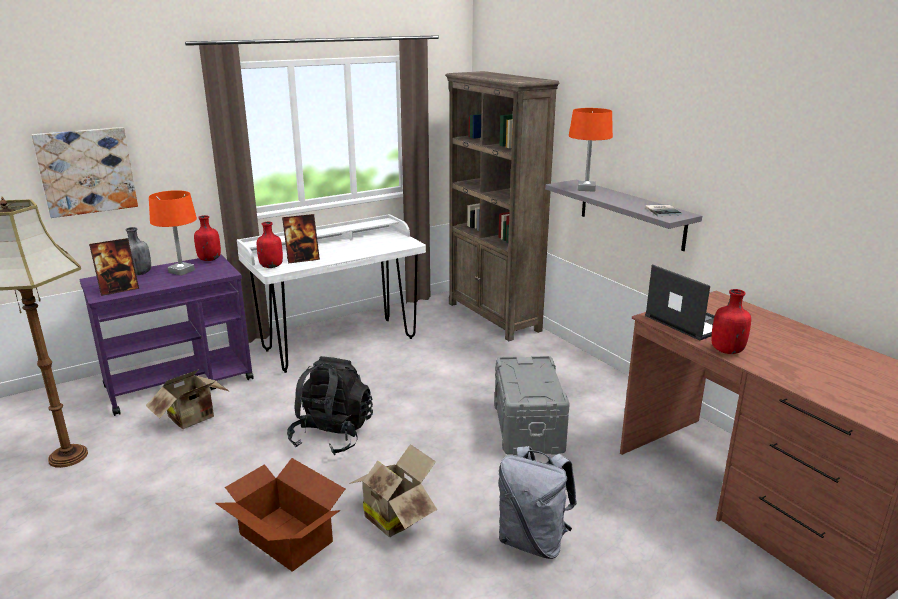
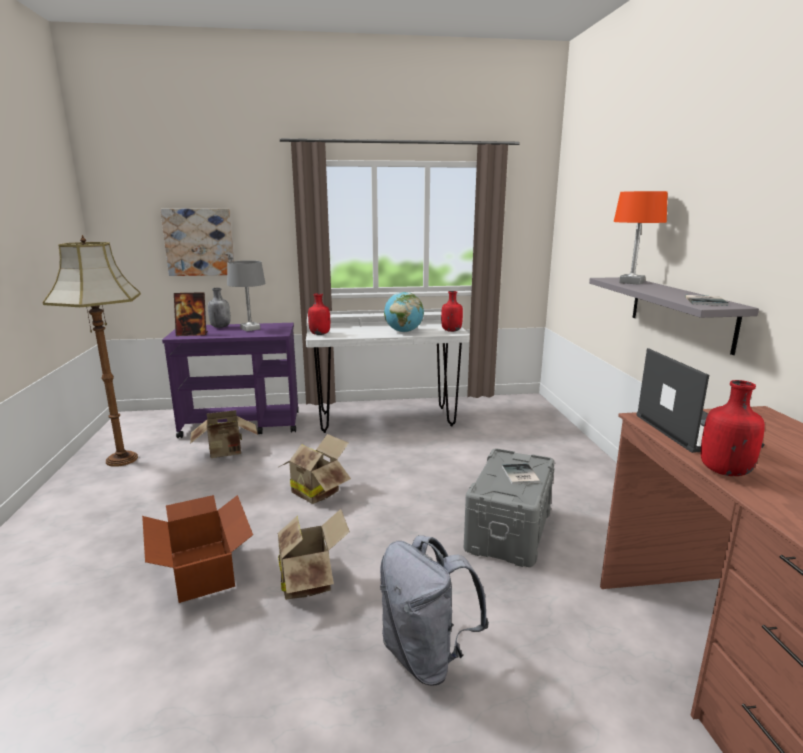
camera: 25 degrees right, 5 degrees down
orange table lamp [149,190,197,276] -> grey table lamp [227,260,266,331]
red bottle [194,215,221,261] -> red bottle moved to [441,291,463,332]
picture frame [282,214,320,263] -> none
black backpack [287,356,373,455] -> cardboard box [279,434,351,504]
brown bookcase [445,71,559,341] -> none
none -> globe [384,292,424,332]
none -> book [502,464,540,484]

